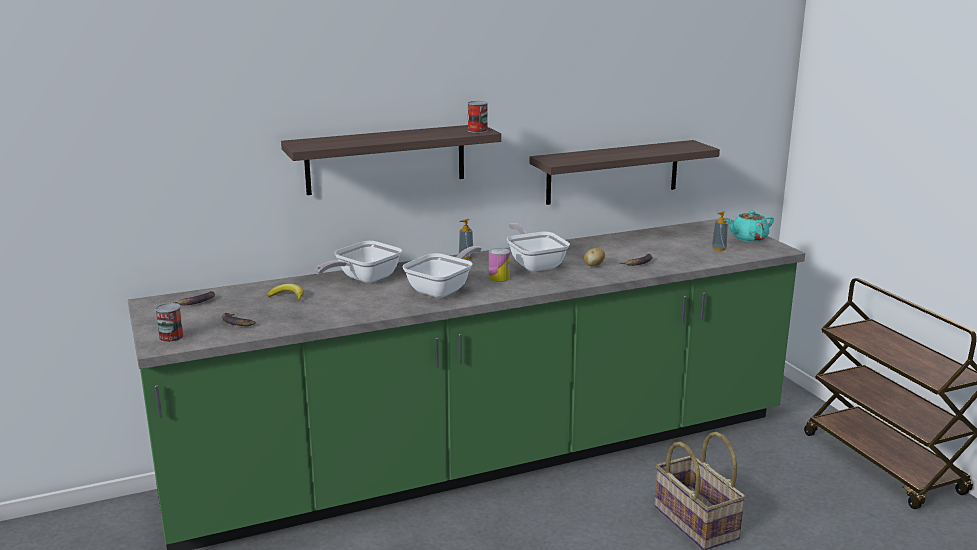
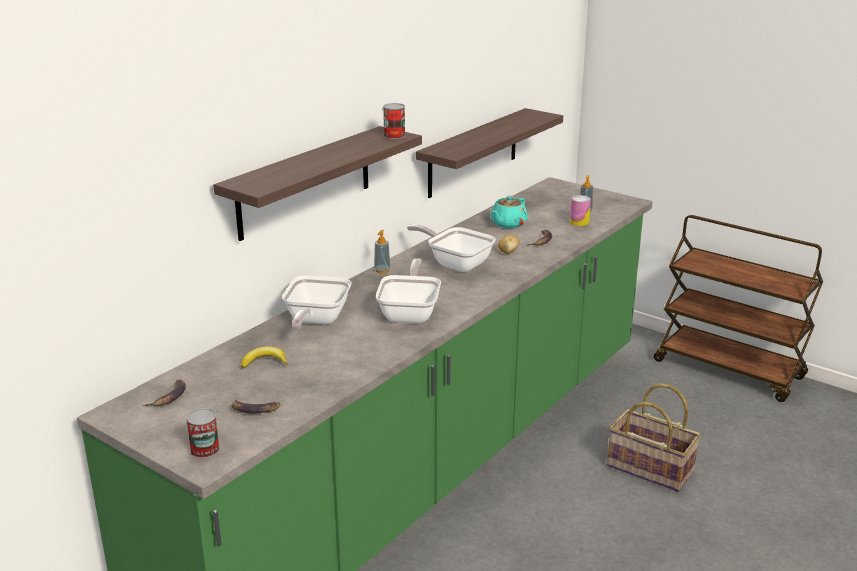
camera: 30 degrees left, 5 degrees up
can [489,248,510,282] -> can moved to [570,195,591,226]
turquoise teapot [726,210,774,242] -> turquoise teapot moved to [491,196,528,228]

